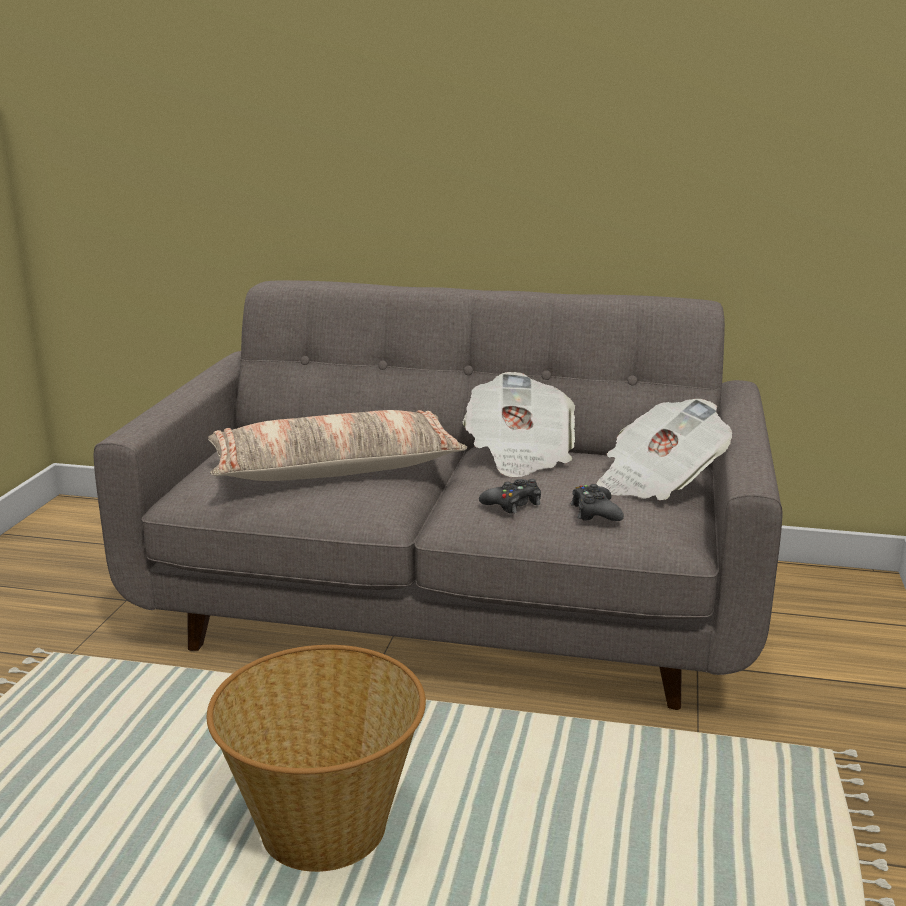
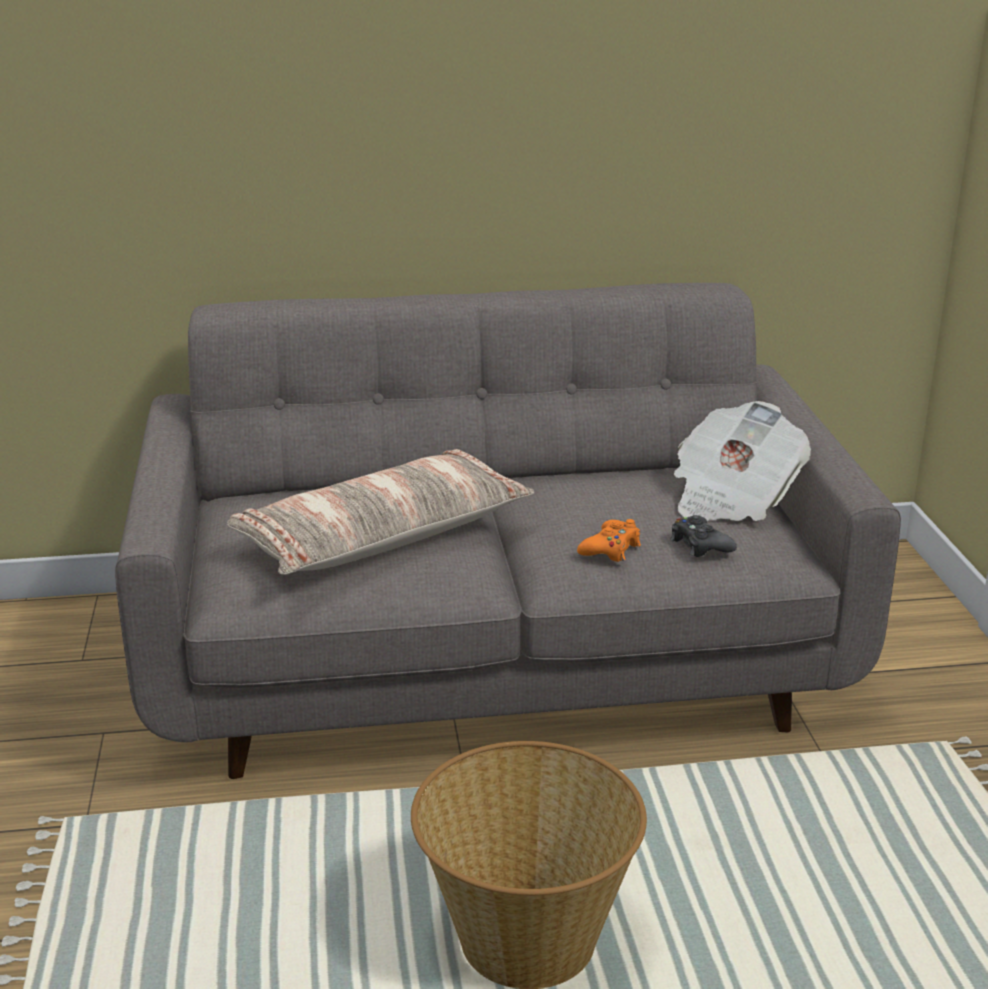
camera: 20 degrees left, 5 degrees up
newspaper [462,372,575,477] -> none
black game controller [479,479,541,514] -> orange game controller [577,519,641,562]

